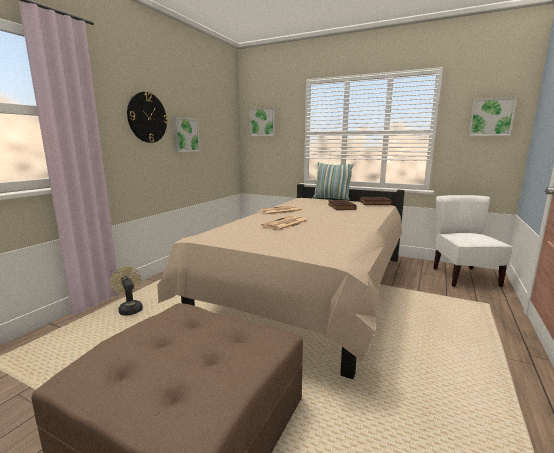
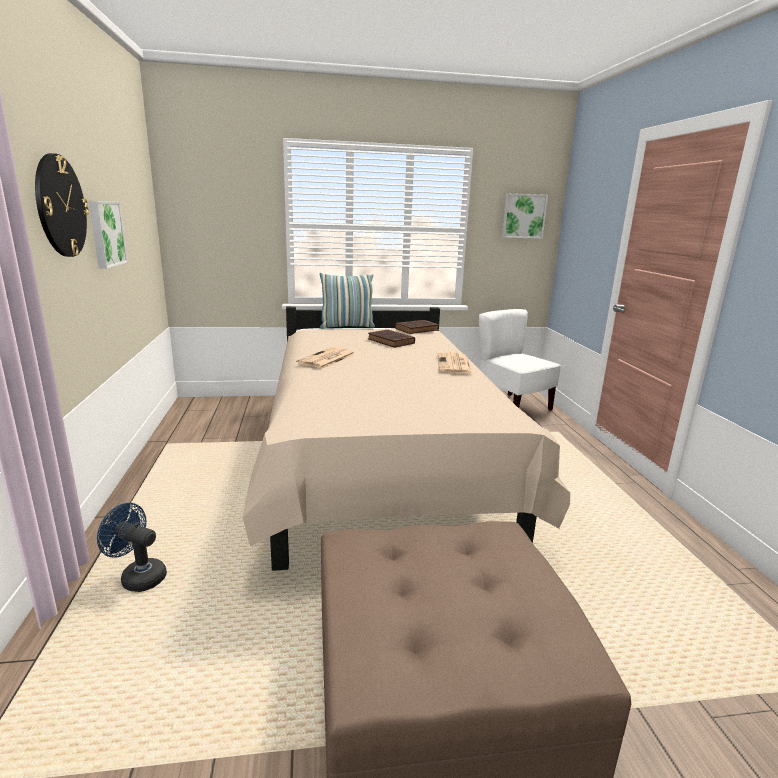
camera: 35 degrees left, 5 degrees up
beige fan [110,266,143,315] -> blue fan [97,503,167,592]
picture [250,107,275,136] -> none
newspaper [261,216,309,231] -> newspaper moved to [438,352,473,374]

